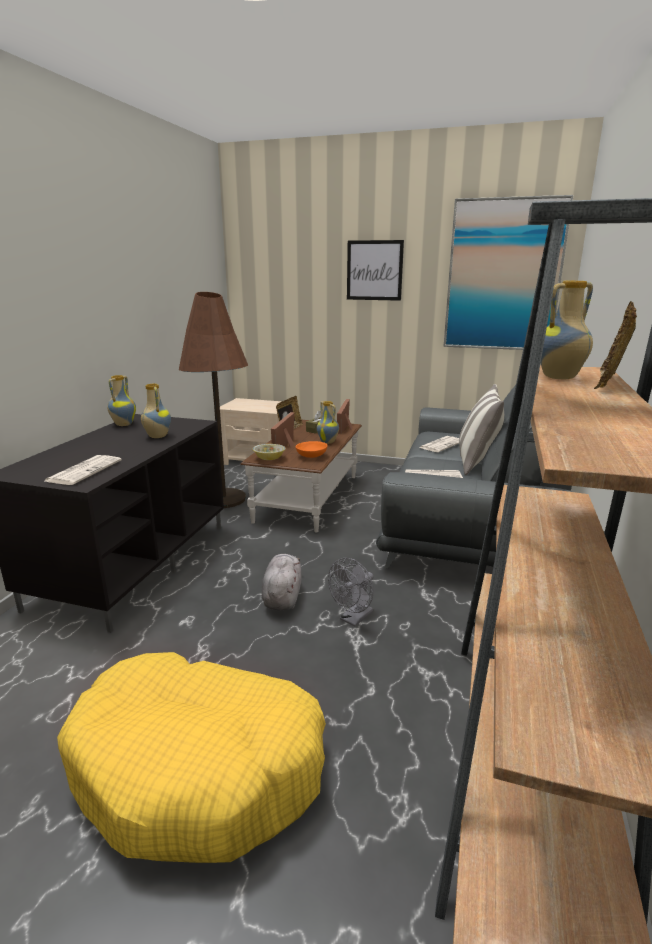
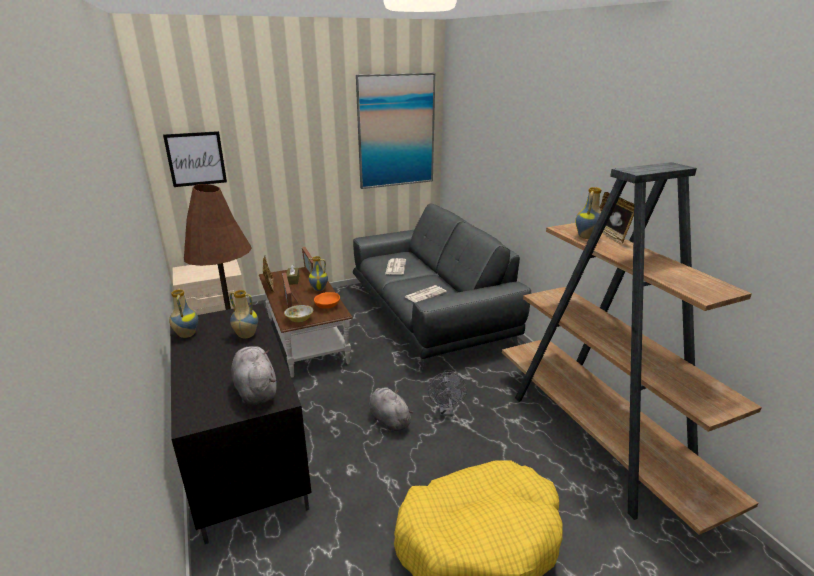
camera: 40 degrees left, 5 degrees up
newspaper [45,455,122,485] -> grey plush toy [231,346,277,405]
picture [347,240,404,301] -> picture moved to [163,131,227,187]
pillow [459,384,504,475] -> none

